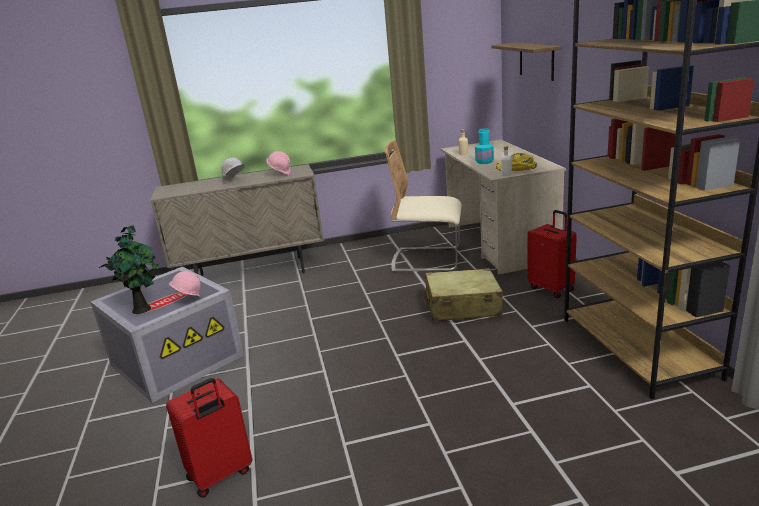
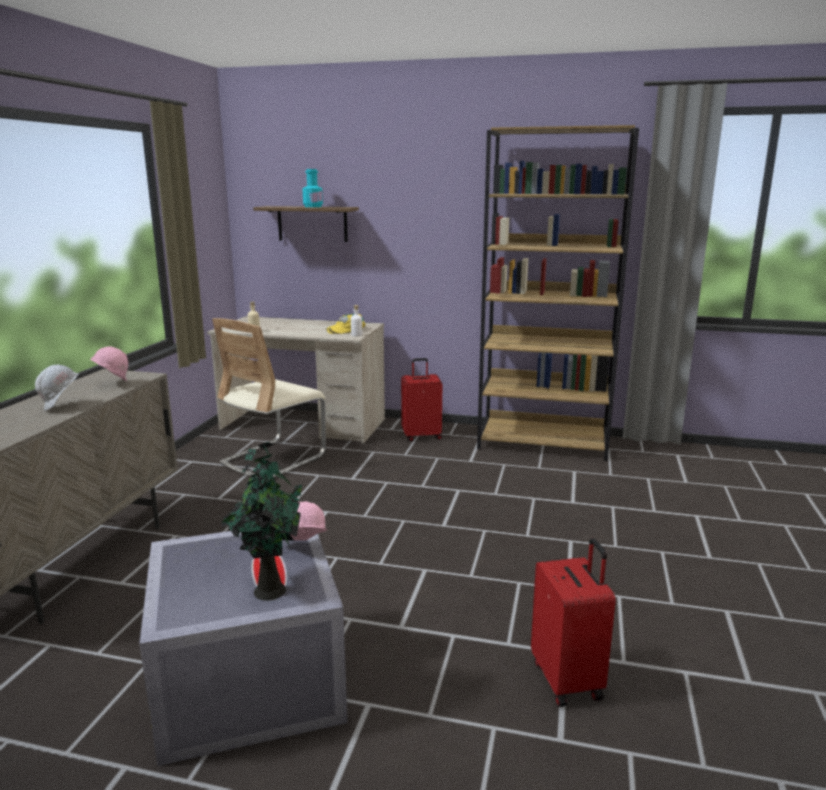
camera: 65 degrees left, 5 degrees down
beige suitcase [422,268,503,321] -> none
turquoise bottle [475,129,494,164] -> turquoise bottle moved to [302,169,323,207]

